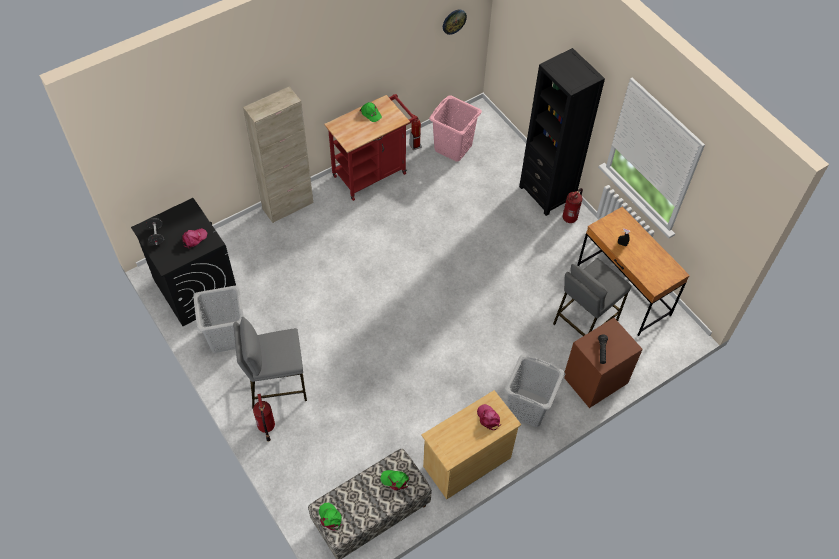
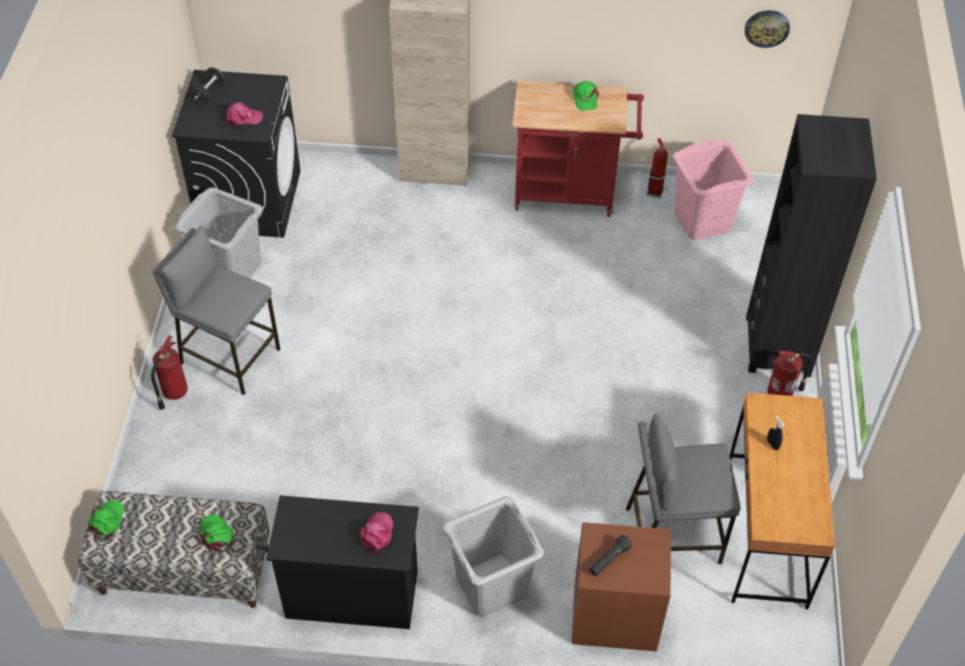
camera: 40 degrees right, 5 degrees down
beige dresser [421,390,521,499] -> black dresser [266,495,419,629]

